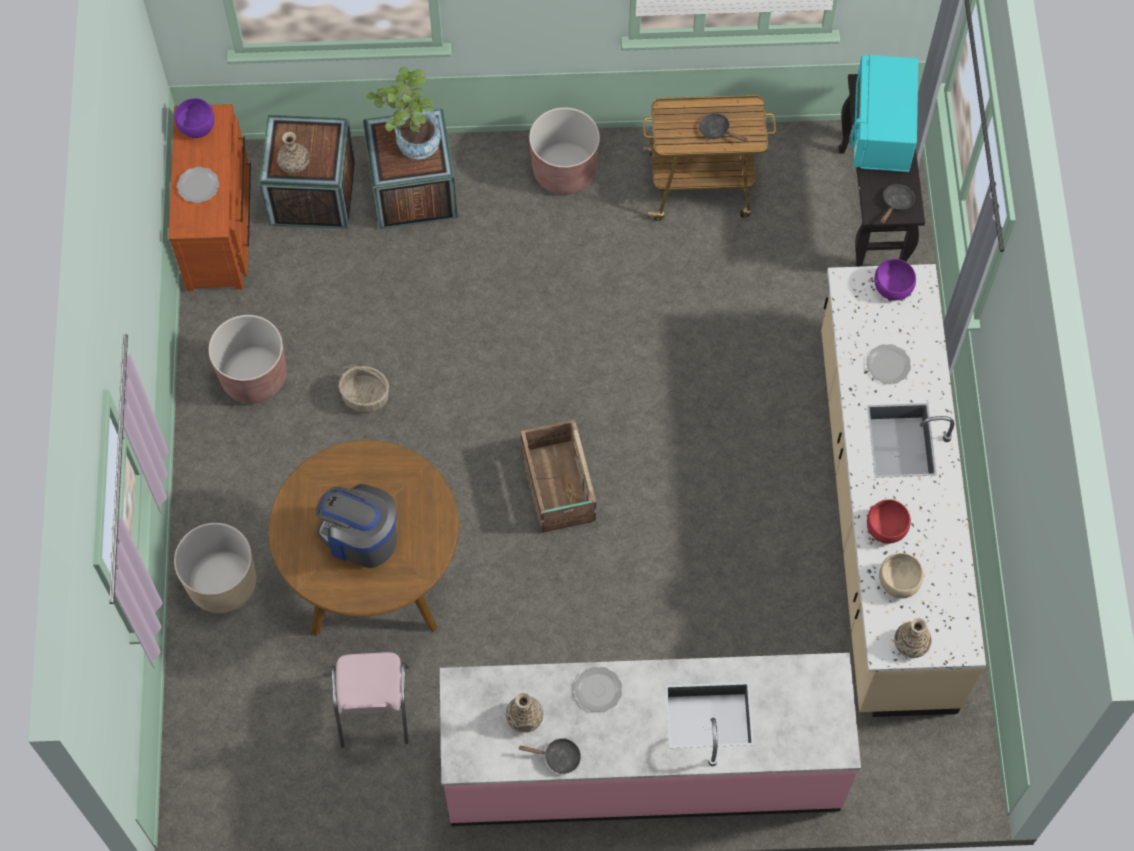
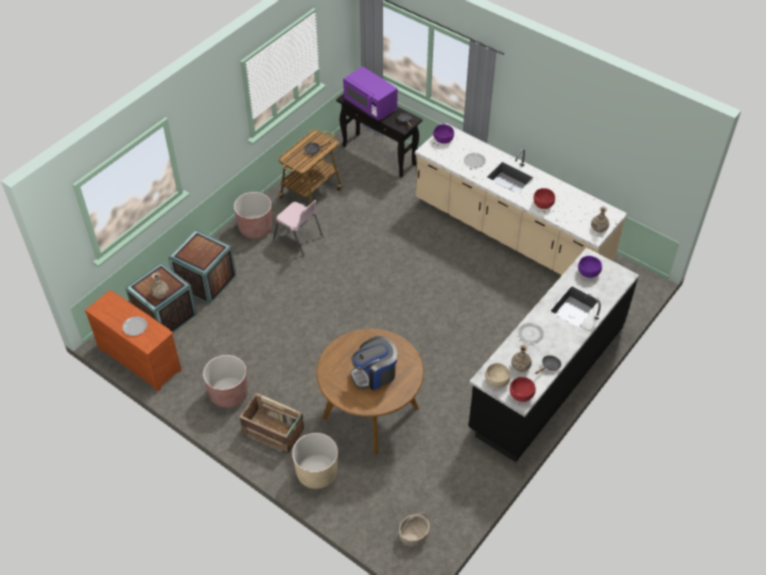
camera: 50 degrees left, 15 degrees down
purple bowl [174,98,214,138] -> purple bowl moved to [578,256,602,278]
pink chair [332,652,409,748] -> pink chair moved to [273,200,324,256]
basket [338,365,389,413] -> basket moved to [399,512,430,546]
potted plant [366,67,441,160] -> none
pink counter [440,653,861,826] -> black counter [469,247,639,462]
crate [521,419,596,533] -> crate moved to [239,393,304,453]
turquoise microwave [851,55,918,172] -> purple microwave [343,66,398,120]
beige bowl [879,553,925,599] -> beige bowl moved to [485,363,511,388]
none -> red bowl [510,377,536,402]

